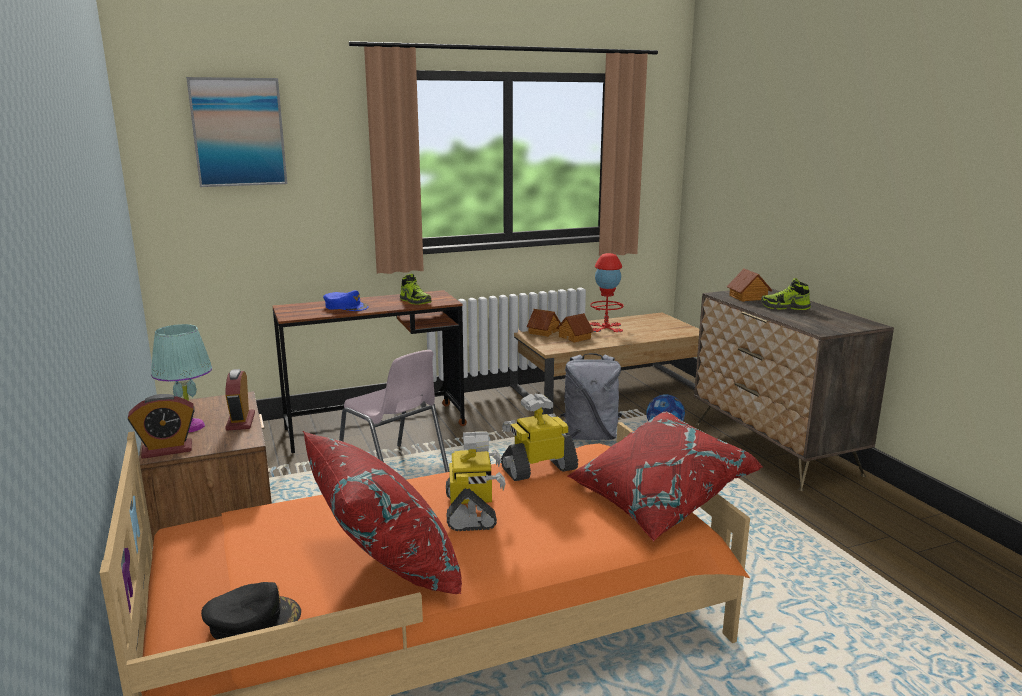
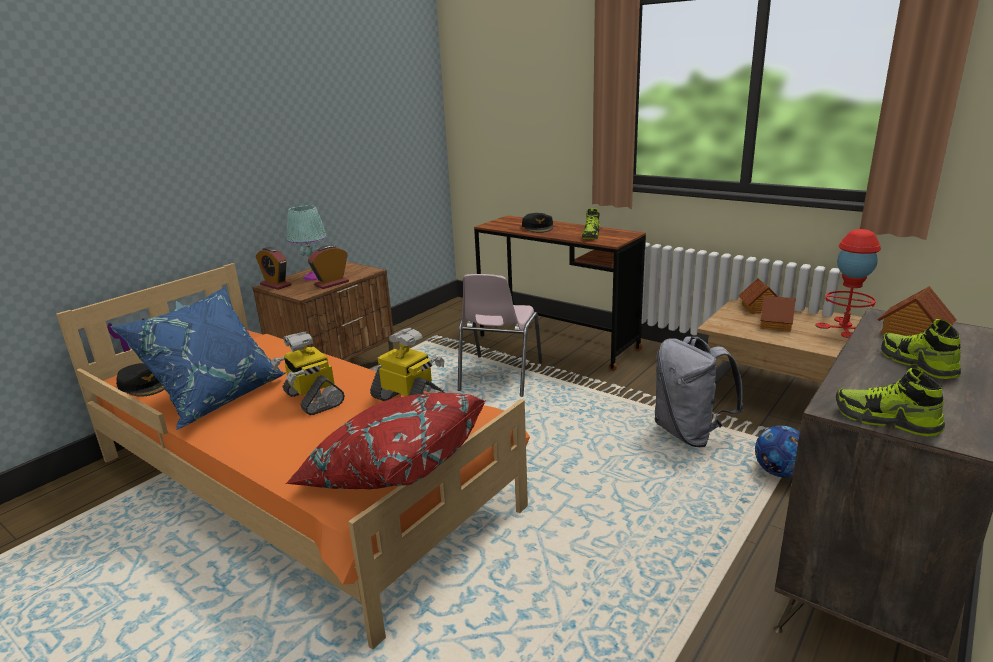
camera: 60 degrees right, 5 degrees up
picture [186,77,287,187] -> none
red pillow [303,431,462,594] -> blue pillow [109,287,286,430]
blue cap [323,290,369,311] -> black cap [522,213,553,233]
toy robot [446,431,506,531] -> toy robot turned 90 degrees clockwise [271,332,345,416]
none -> shoe [836,368,945,436]

